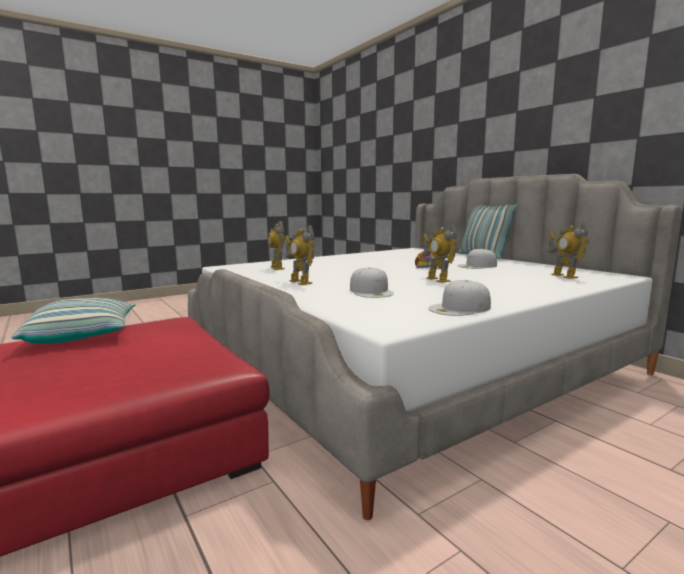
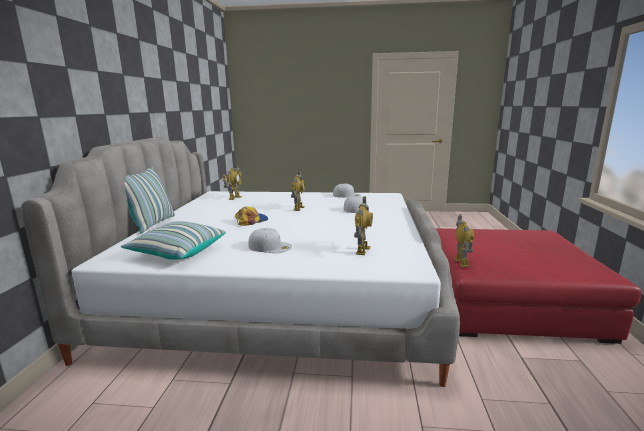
camera: 140 degrees left, 5 degrees up
pillow [11,298,135,344] -> pillow moved to [121,221,226,259]
toy robot [285,225,315,285] -> toy robot moved to [454,214,474,267]
white cap [457,249,497,269] -> white cap moved to [249,228,292,253]

